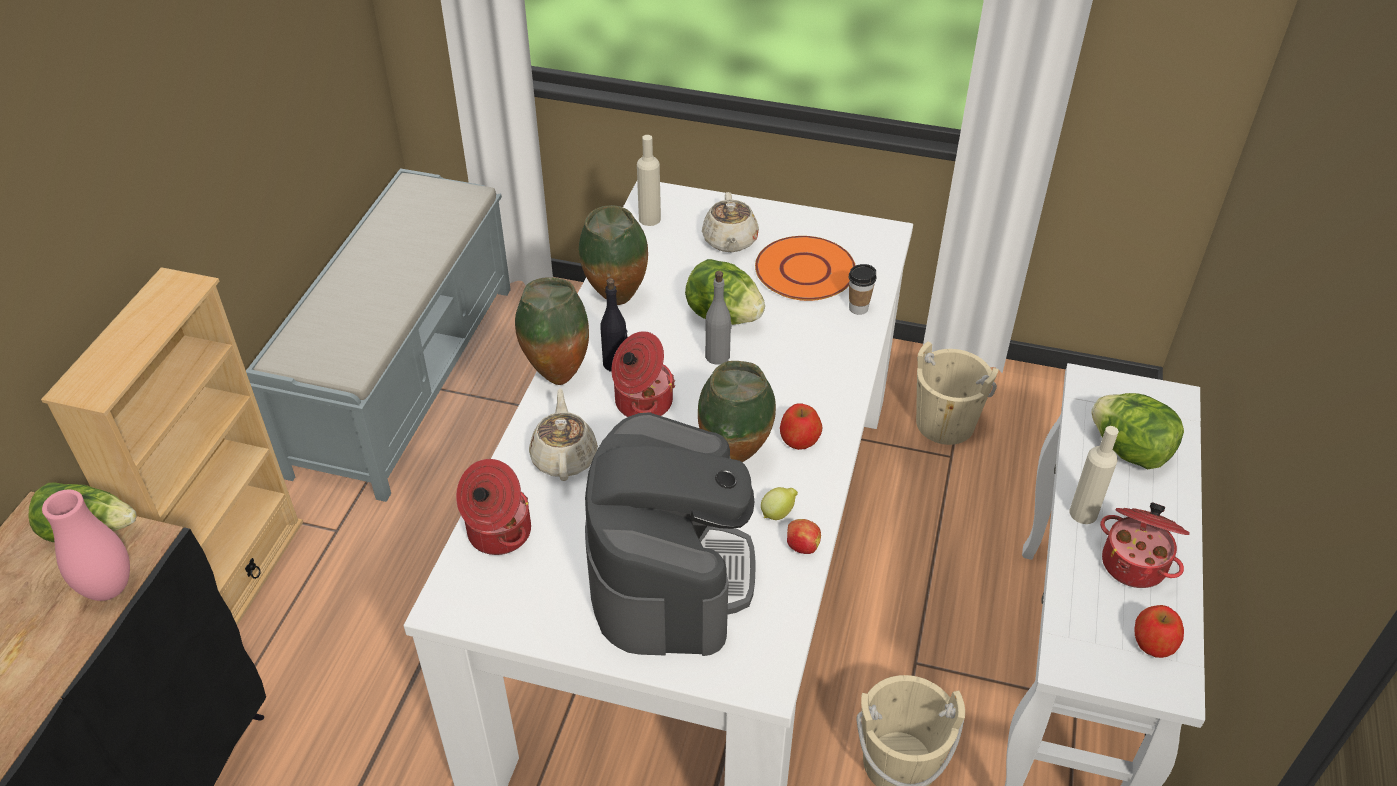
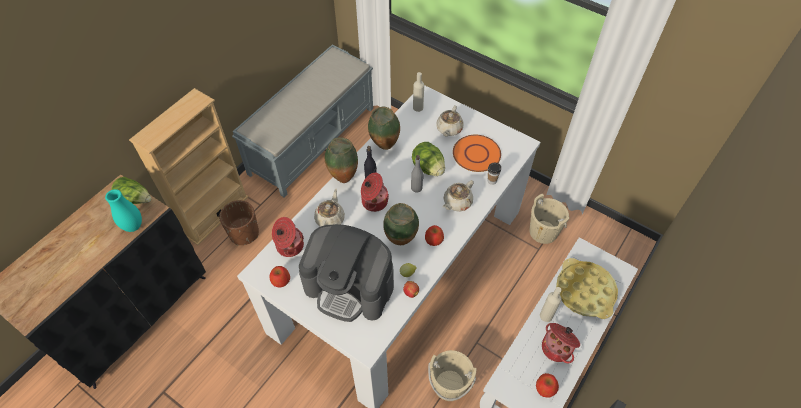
camera: 20 degrees right, 10 degrees up
pink vase [42,489,130,601] -> turquoise vase [105,189,142,232]
coffee machine [585,412,755,656] -> coffee machine turned 90 degrees clockwise [299,224,394,322]
lettuce [1091,393,1184,469] -> yellow tray [556,258,618,319]
none -> brown planter [219,200,259,246]
none -> apple [269,266,290,287]
none -> beige teapot [442,180,474,212]

